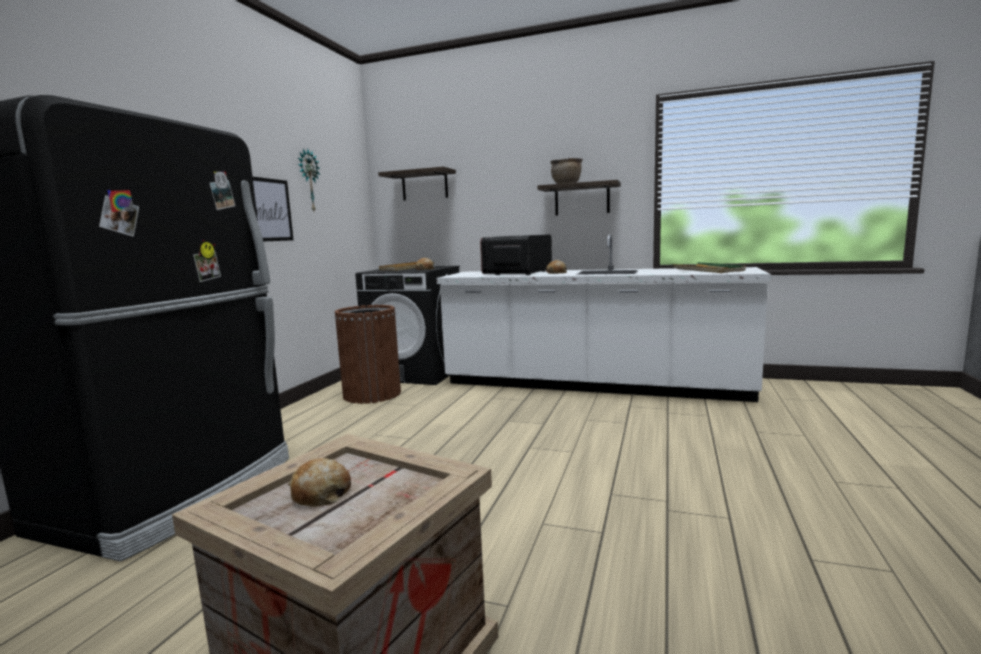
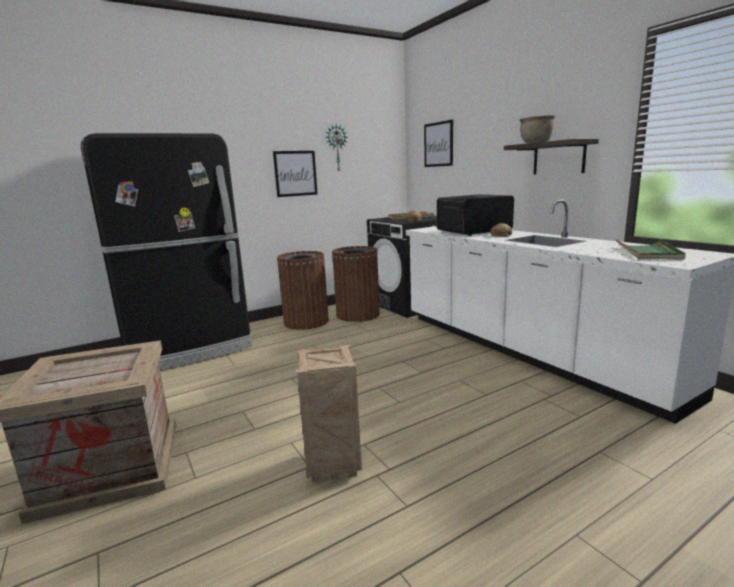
camera: 40 degrees right, 5 degrees up
bread [288,458,351,507] -> none
shelf [378,167,456,200] -> picture [424,120,453,167]
none -> brown trash can [277,251,329,330]
none -> crate [297,345,362,482]

